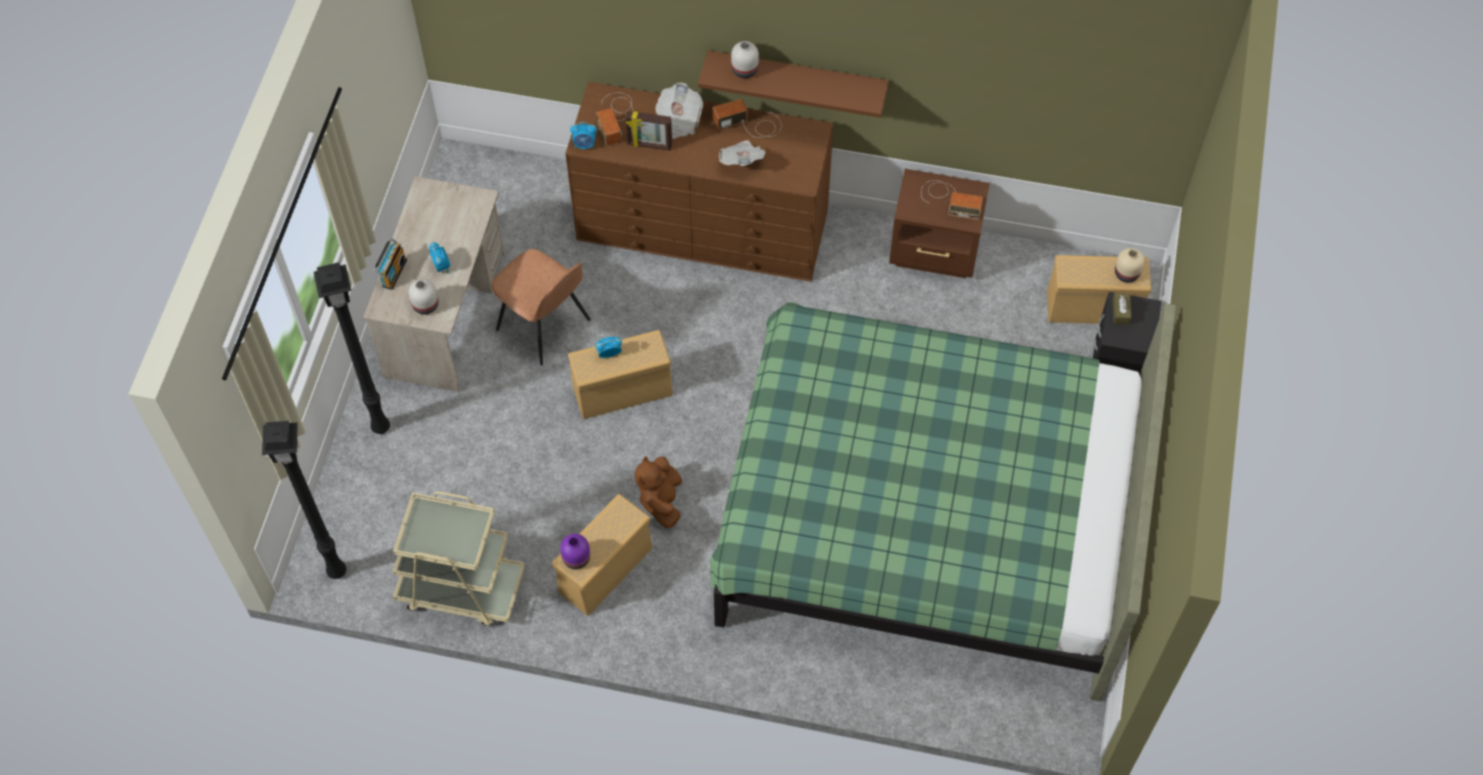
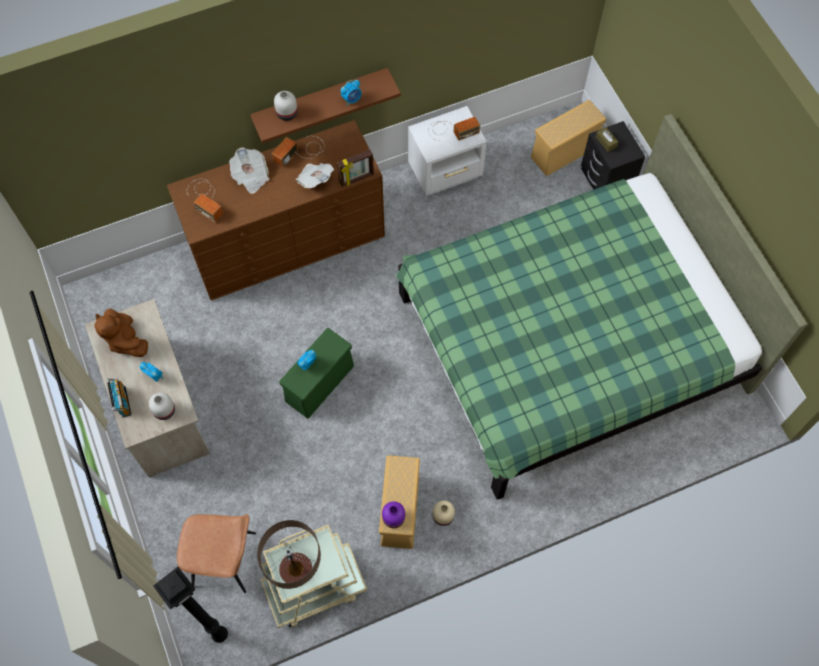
camera: 35 degrees left, 5 degrees up
black floor lamp [314,262,390,434] -> none
brown chair [491,249,591,365] -> brown chair moved to [177,514,256,593]
beige storage box [568,330,673,419] -> green storage box [279,328,354,419]
alarm clock [570,122,597,149] -> alarm clock moved to [341,80,362,105]
picture frame [625,111,672,151] -> picture frame moved to [337,150,374,187]
brown plush toy [635,456,682,528] -> brown plush toy moved to [94,308,148,357]
brown nightstand [889,169,990,278] -> white nightstand [408,106,487,196]
beige vase [1115,248,1144,283] -> beige vase moved to [433,500,455,526]
none -> table lamp [257,520,321,589]

